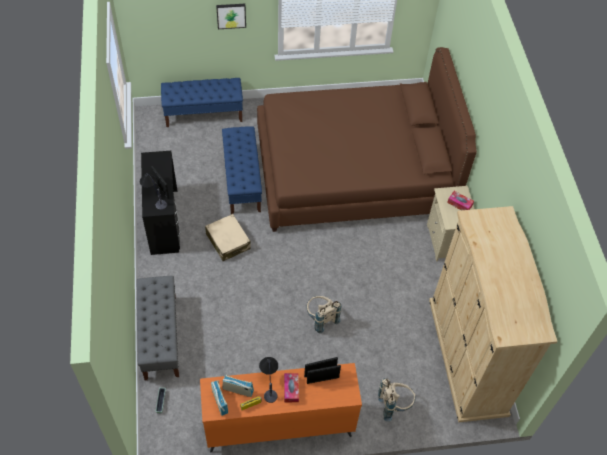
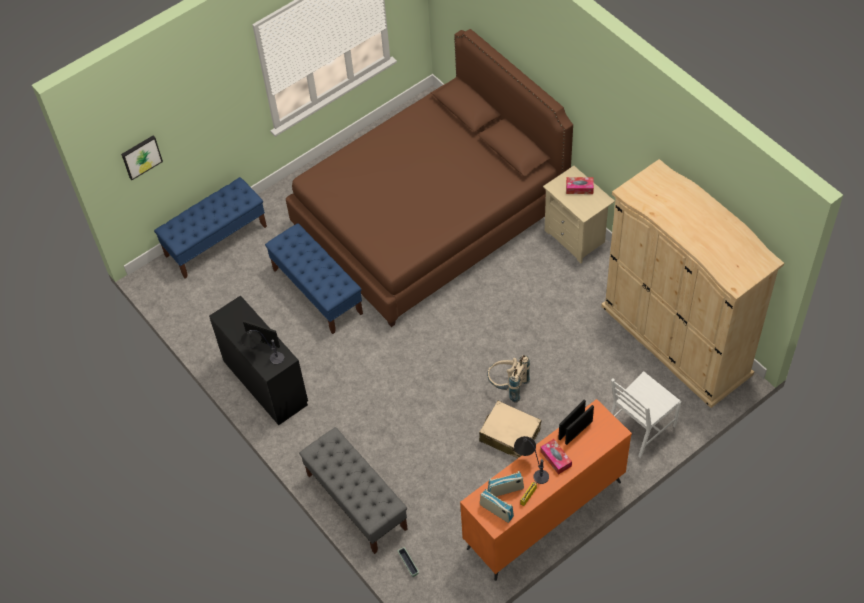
camera: 25 degrees left, 0 degrees up
beige suitcase [205,214,251,261] -> beige suitcase moved to [479,401,541,458]
picture [216,4,246,29] -> picture moved to [121,136,163,180]
beige backpack [378,378,416,421] -> white chair [611,371,681,458]

